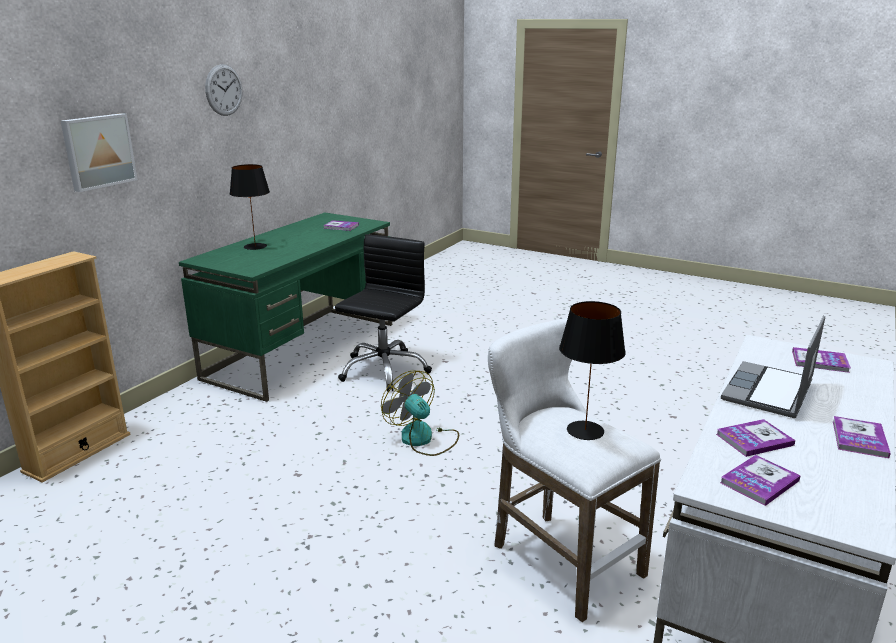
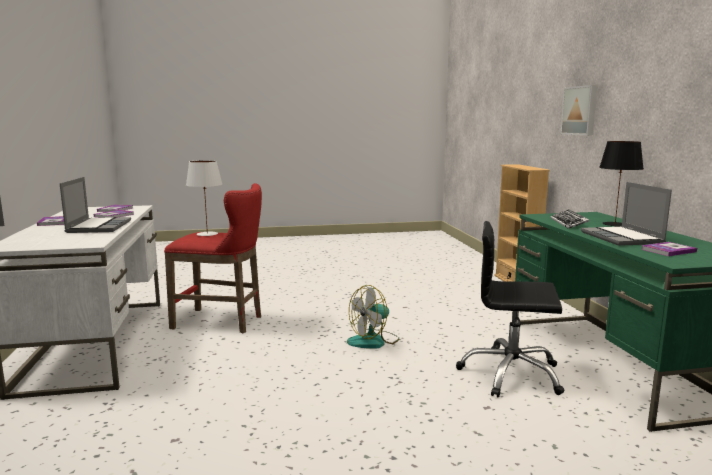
camera: 140 degrees right, 10 degrees down
wall clock [205,64,242,116] -> none
black office chair [335,234,432,392] -> black office chair turned 120 degrees clockwise [456,221,565,397]
fan [381,370,459,456] -> fan turned 135 degrees clockwise [347,285,399,349]
white stool [488,318,661,622] -> red stool [164,183,262,333]
black table lamp [559,301,626,440] -> white table lamp [186,160,222,236]
book [792,347,851,373] -> none
none -> keyboard [551,209,589,229]
none -> laptop [581,182,672,246]

